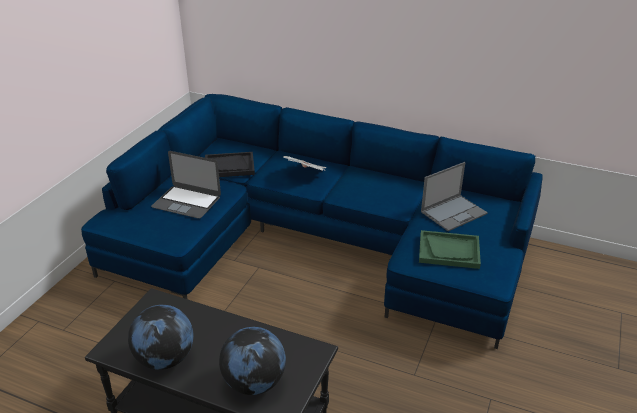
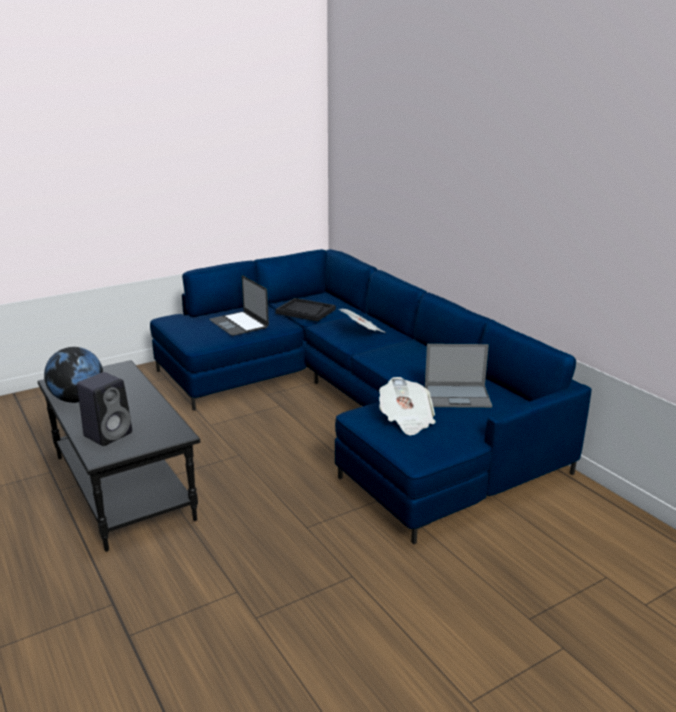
camera: 35 degrees right, 10 degrees down
globe [219,327,286,395] -> black speaker [77,372,132,446]
green tray [419,230,481,269] -> newspaper [379,377,436,436]

